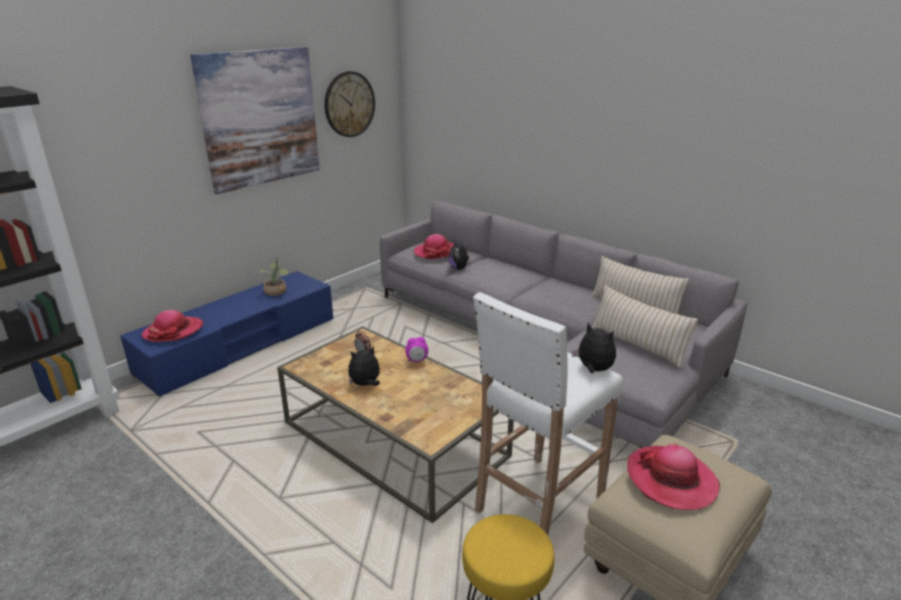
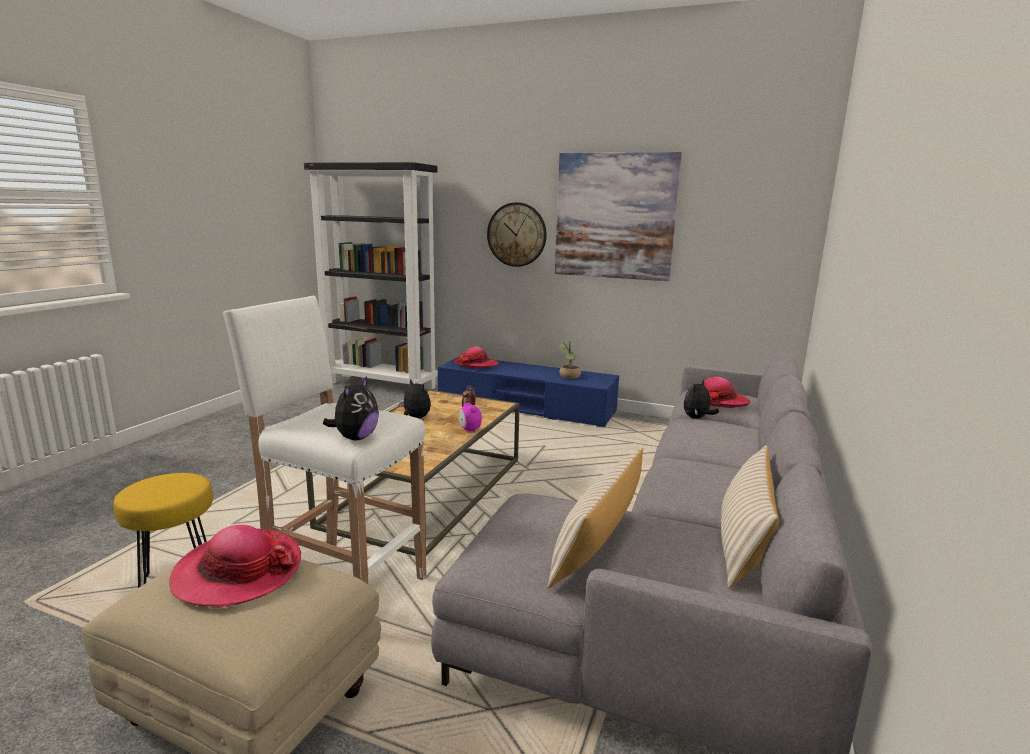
camera: 70 degrees right, 10 degrees down
wall clock [324,71,375,137] -> wall clock moved to [487,202,547,267]

